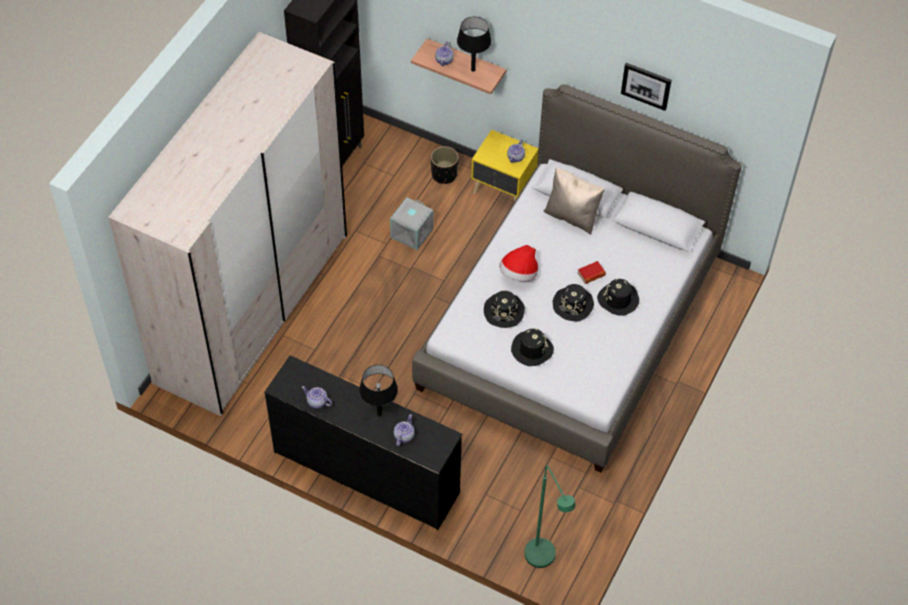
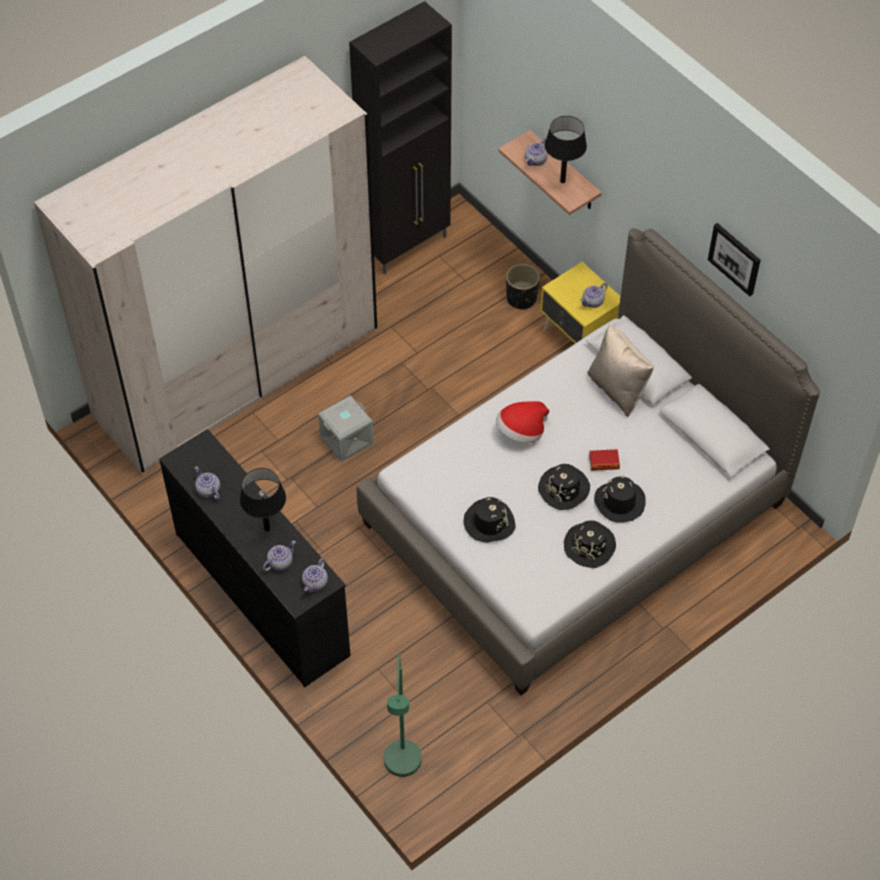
camera: 25 degrees right, 0 degrees up
grey storage box [390,197,434,250] -> grey storage box moved to [318,395,374,462]
black hat [484,291,525,328] -> black hat moved to [564,520,616,568]
none -> teapot [302,558,328,593]

